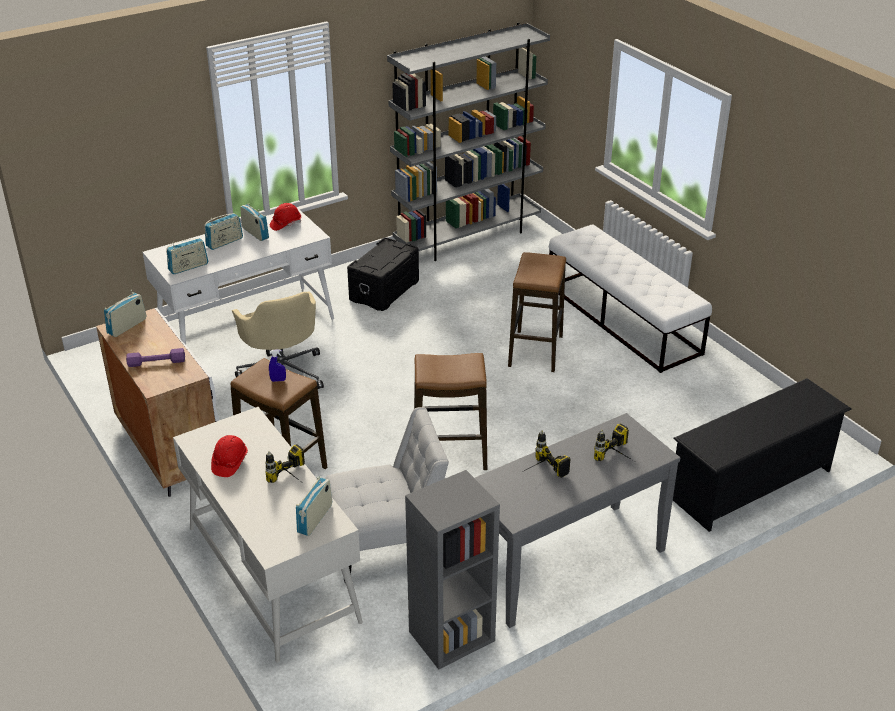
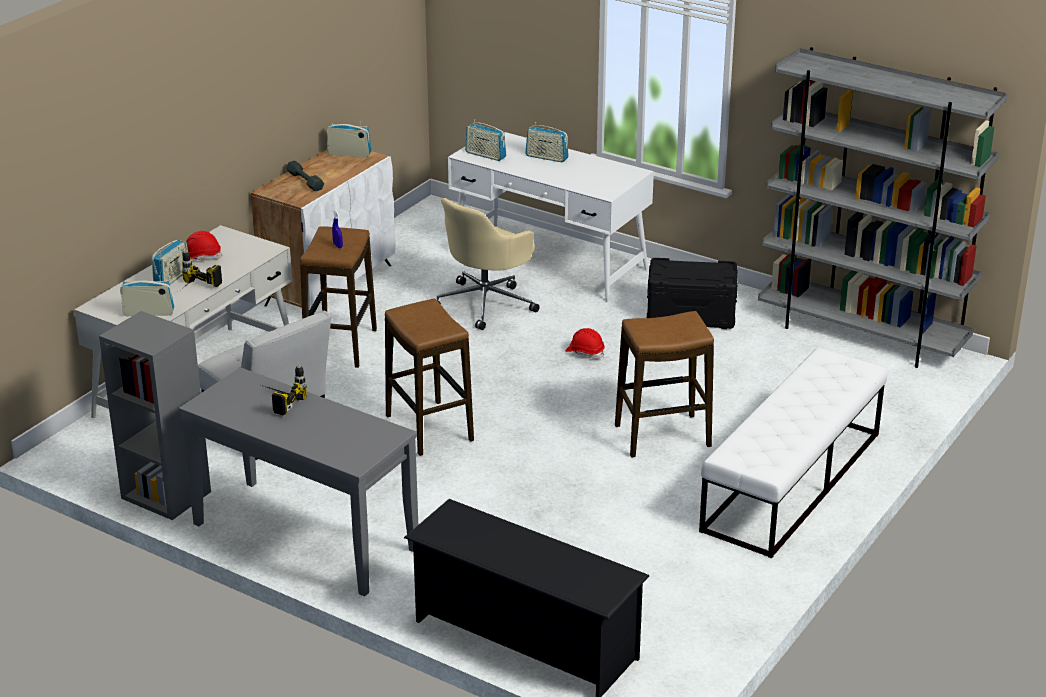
camera: 65 degrees right, 5 degrees down
purple dumbbell [126,348,185,367] -> grey dumbbell [286,161,324,191]
radio [240,204,269,241] -> radio moved to [152,240,188,284]
red hard hat [270,203,301,231] -> red hard hat moved to [566,328,605,359]
power drill [594,423,632,461] -> none

